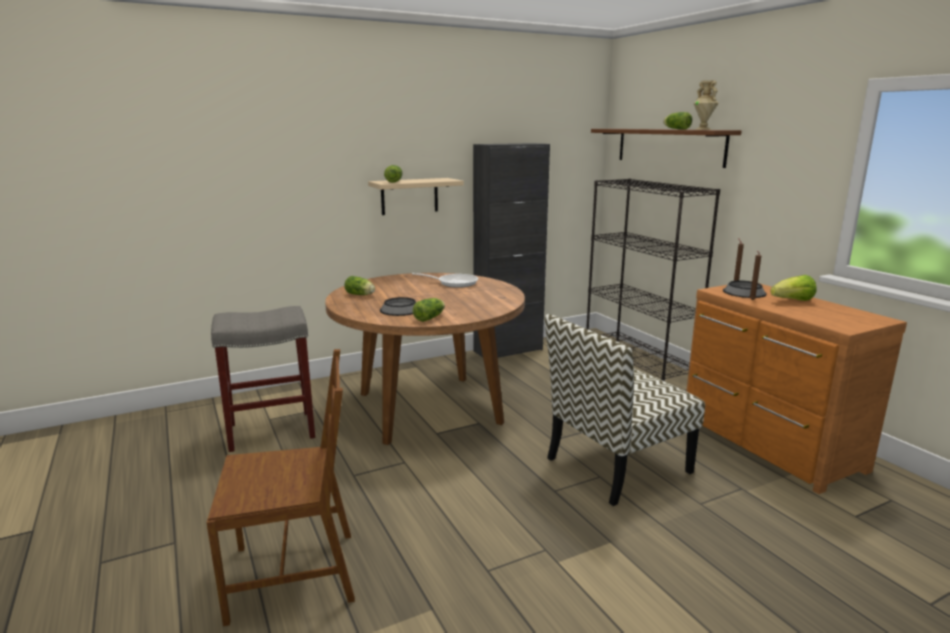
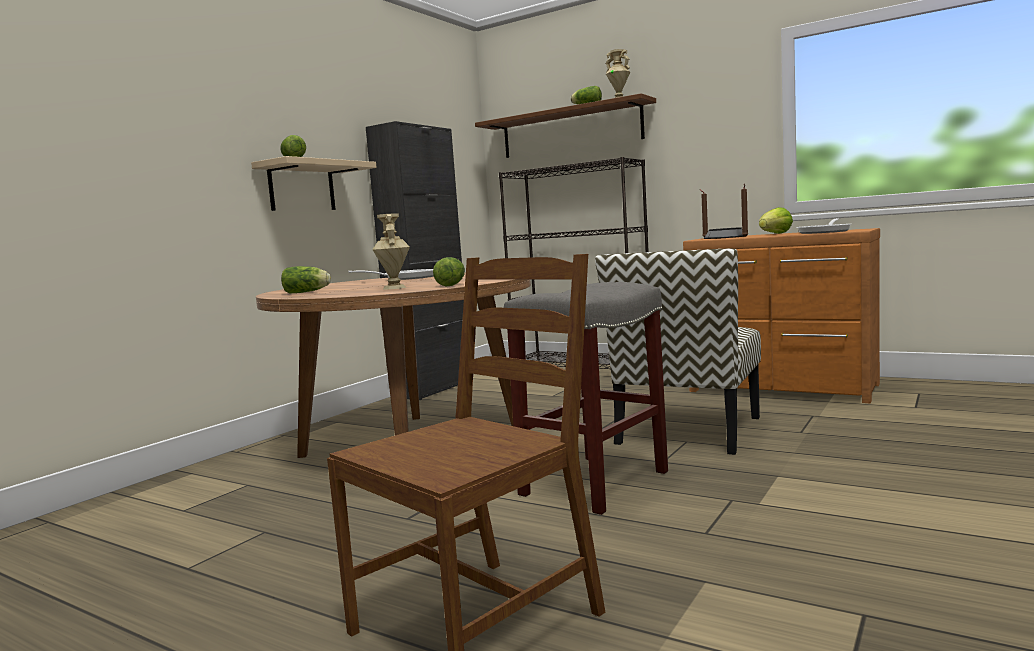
camera: 30 degrees left, 10 degrees down
grey stool [211,306,315,452] -> grey stool moved to [504,282,668,515]
bowl [380,297,416,316] -> beige vase [372,213,410,289]
none -> frying pan [796,218,851,234]

